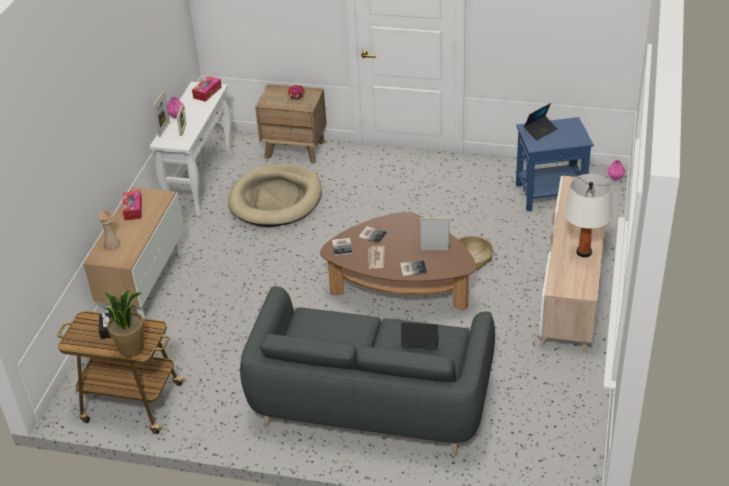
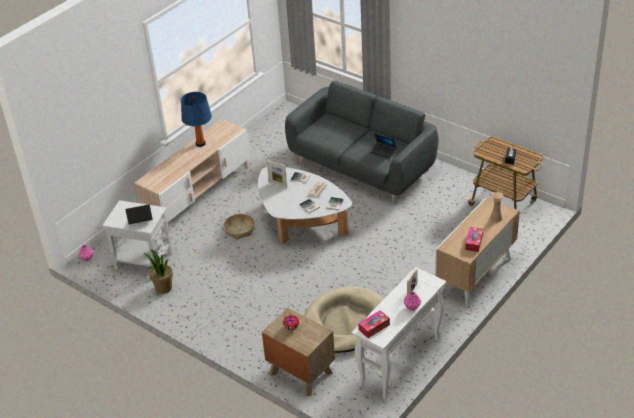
camera: 155 degrees left, 0 degrees up
potted plant [103,291,145,357] -> potted plant moved to [144,250,173,294]
picture frame [153,91,170,137] -> none
brown coffee table [320,212,477,311] -> white coffee table [258,167,352,244]
laptop [401,322,439,348] -> laptop moved to [371,133,397,159]
blue side table [516,117,594,212] -> white side table [102,200,173,270]
white table lamp [564,174,612,257] -> blue table lamp [181,92,212,147]

